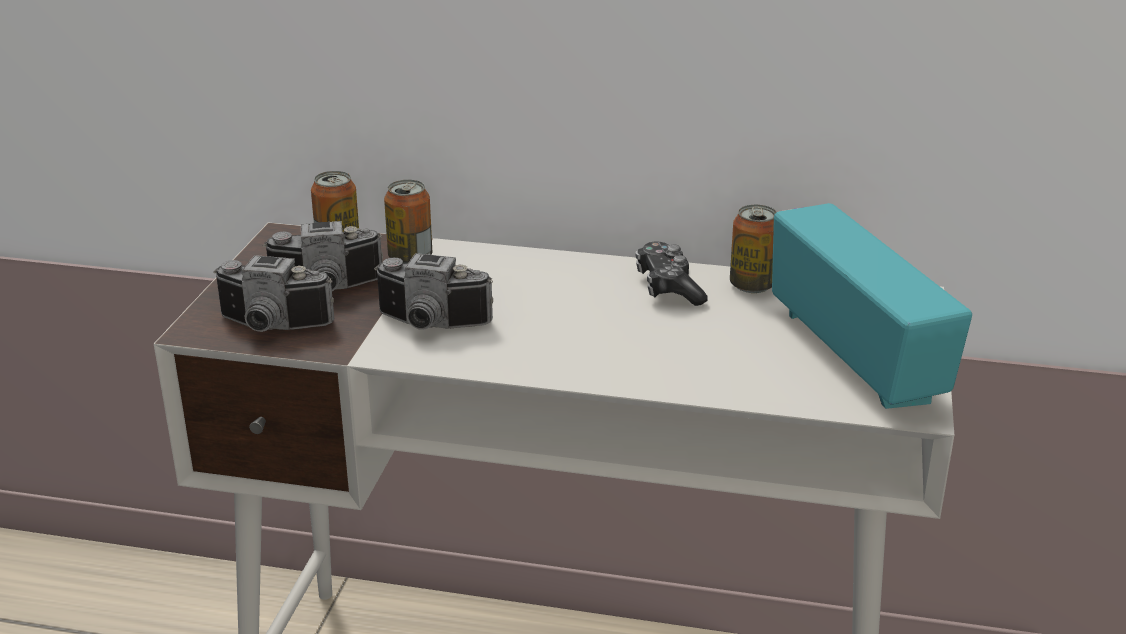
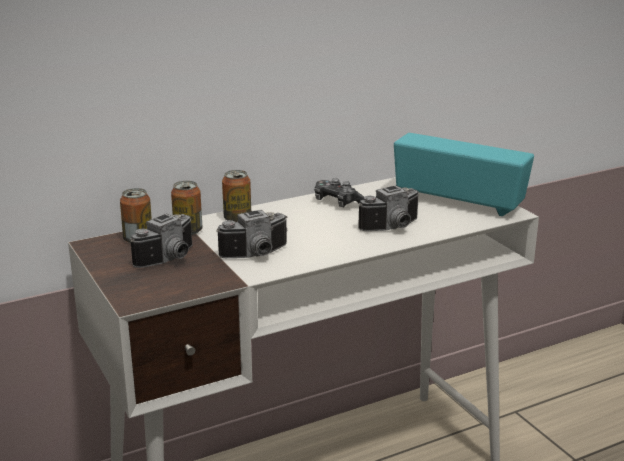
camera: 40 degrees left, 5 degrees down
camera [213,255,334,332] -> camera moved to [358,185,419,231]
can [730,205,776,293] -> can moved to [222,170,251,222]

